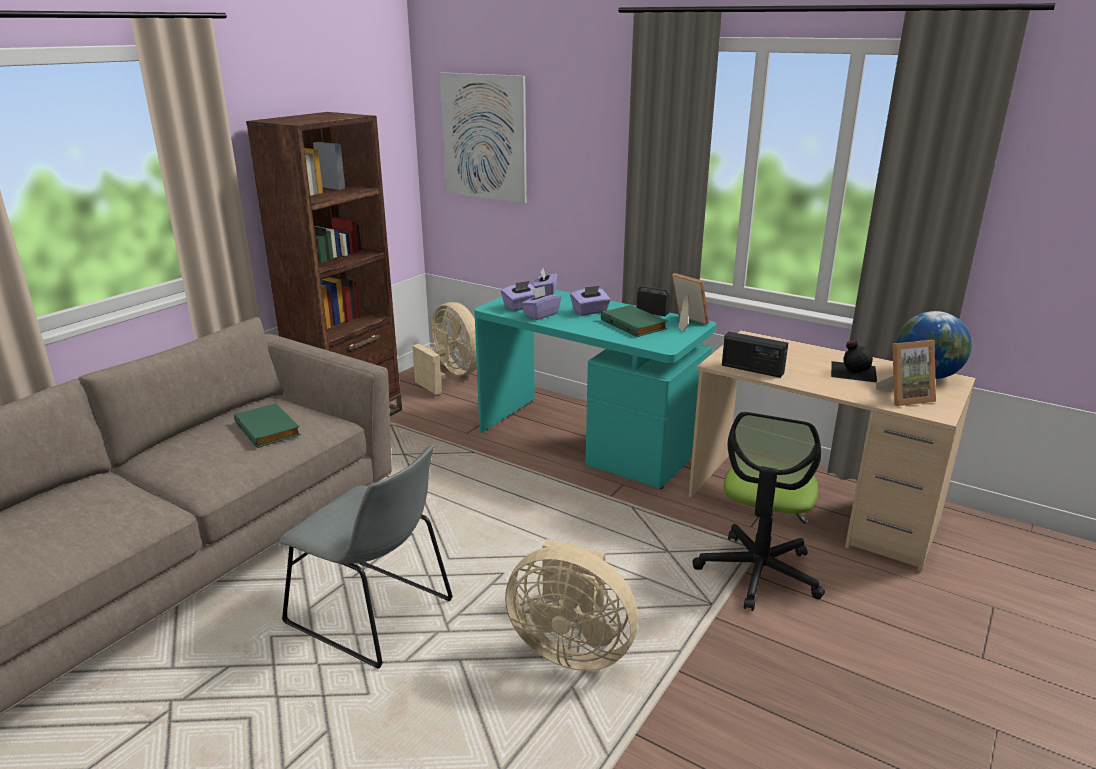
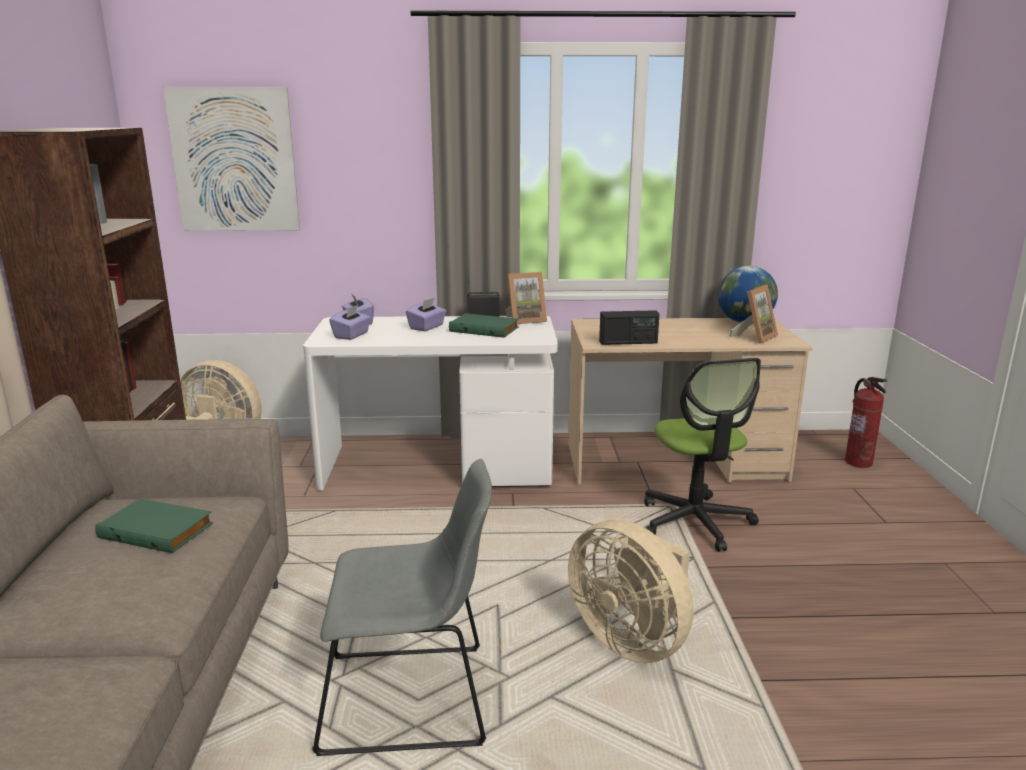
camera: 35 degrees left, 5 degrees down
turquoise desk [474,285,716,489] -> white desk [303,316,558,491]
beige fan [505,539,638,671] -> beige fan turned 60 degrees clockwise [568,519,694,663]
purple tissue box [521,286,561,320] -> none
picture frame [672,273,709,331] -> picture frame turned 150 degrees clockwise [505,272,547,324]
black bottle [831,340,877,382] -> none
none -> fire extinguisher [845,377,887,468]

